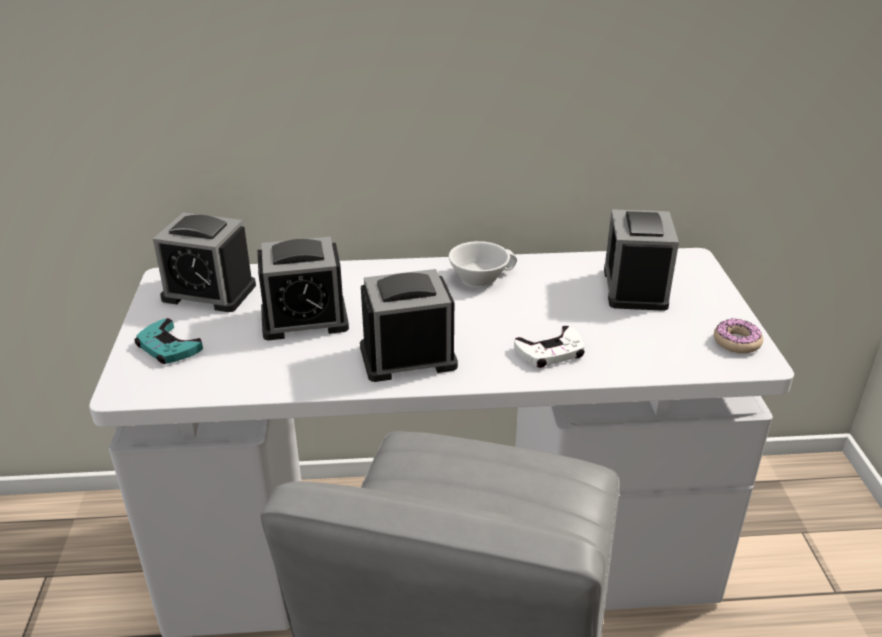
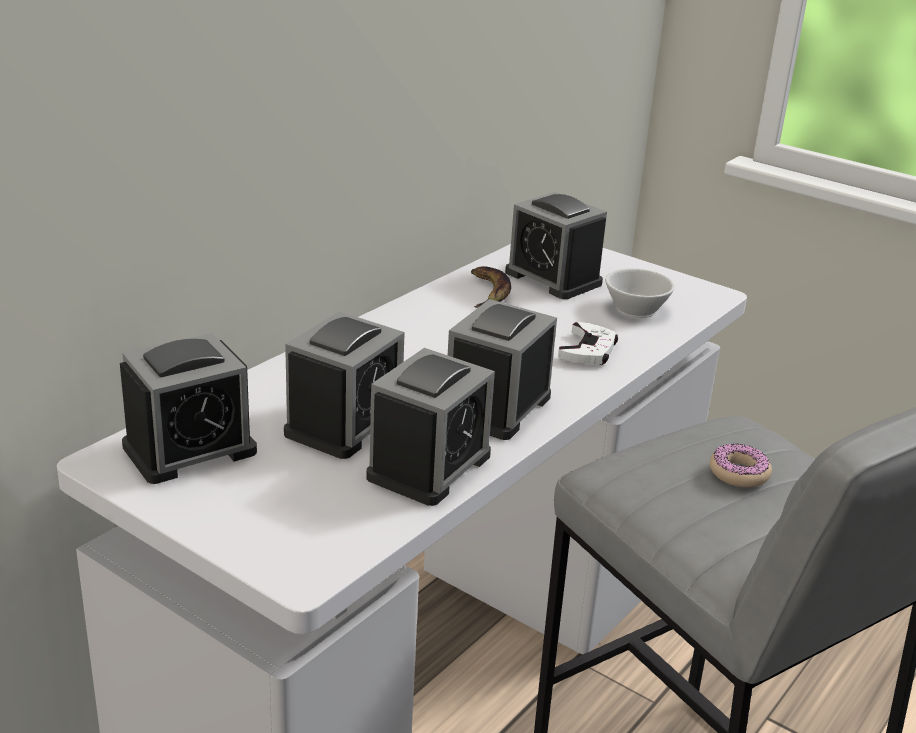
camera: 50 degrees left, 5 degrees down
turquoise game controller [135,318,203,364] -> none
white cup [449,241,517,288] -> white cup moved to [605,268,675,318]
donut [714,319,763,353] -> donut moved to [710,444,772,488]
none -> alarm clock [366,348,495,506]
none -> banana [471,266,511,308]

